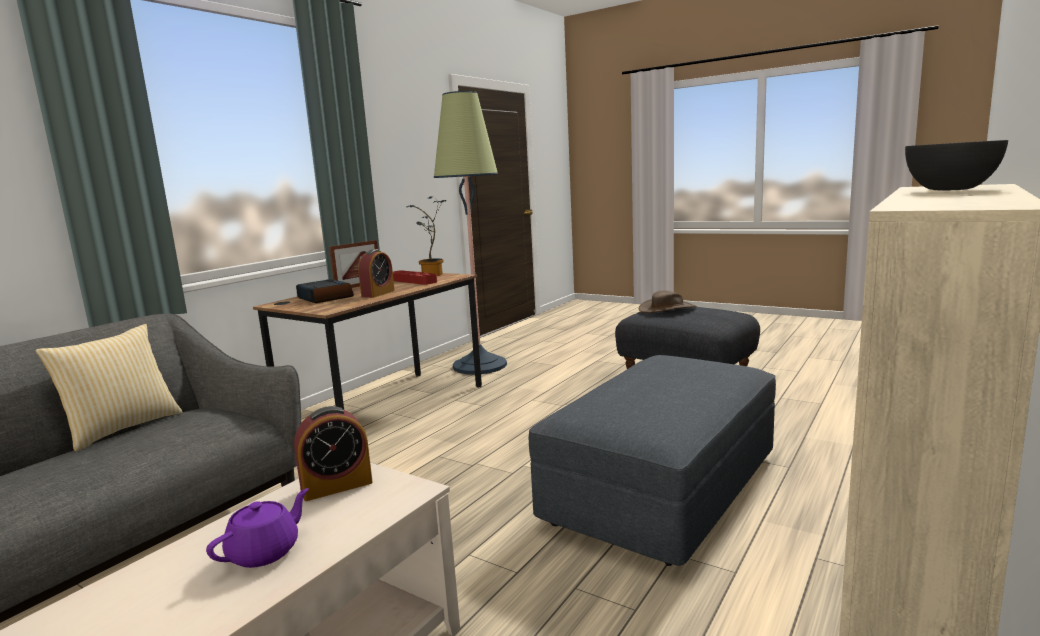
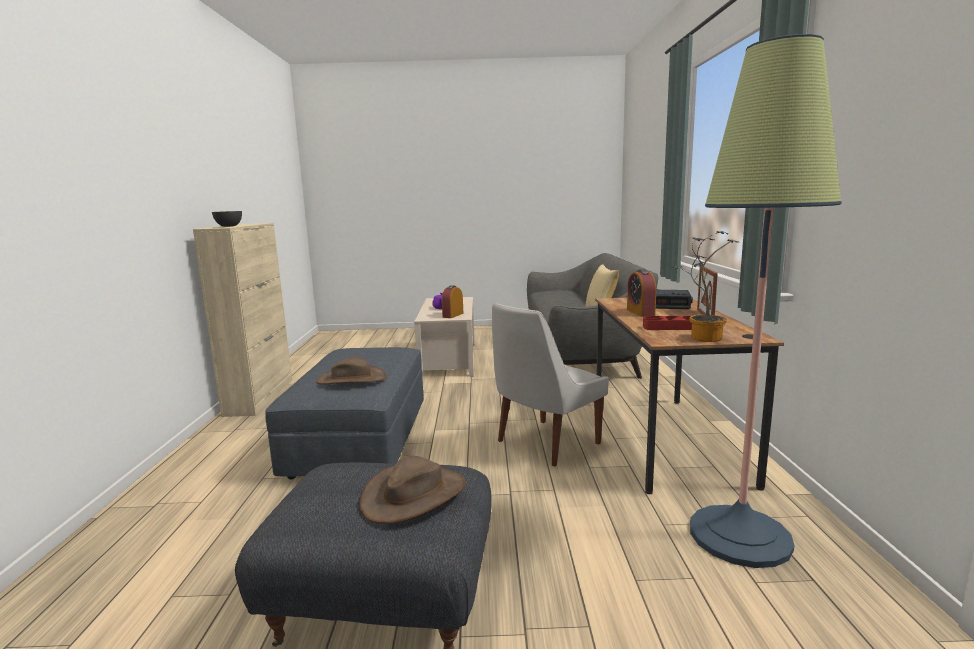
camera: 145 degrees right, 0 degrees up
none -> brown hat [316,357,387,385]
none -> white chair [492,303,609,467]

